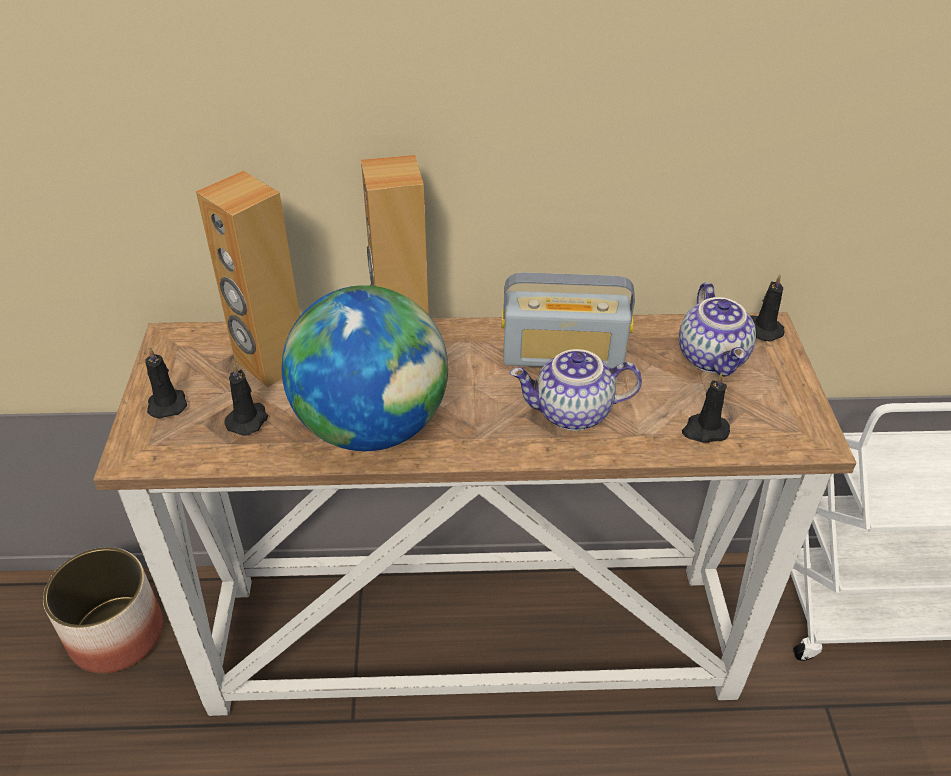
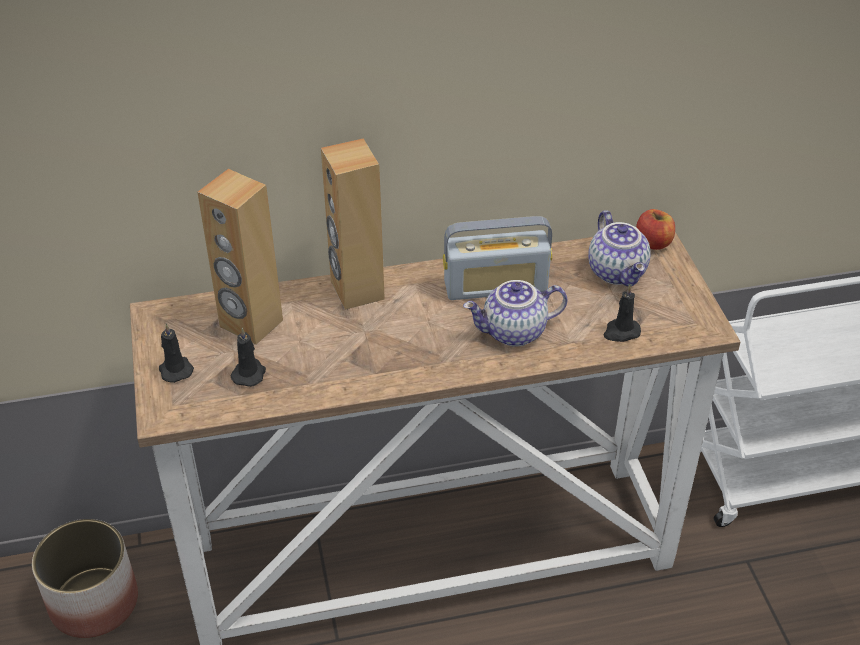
camera: 10 degrees left, 0 degrees up
globe [282,285,448,451] -> none
black candle [750,274,785,341] -> apple [636,209,675,250]

